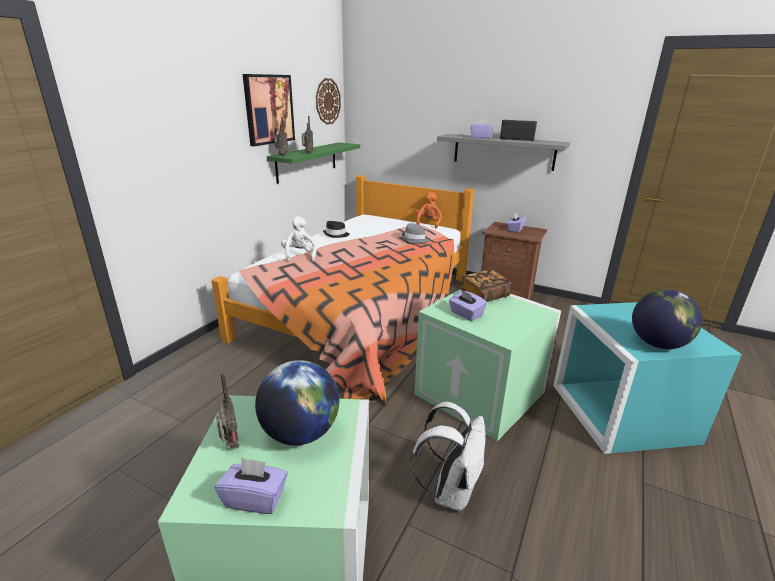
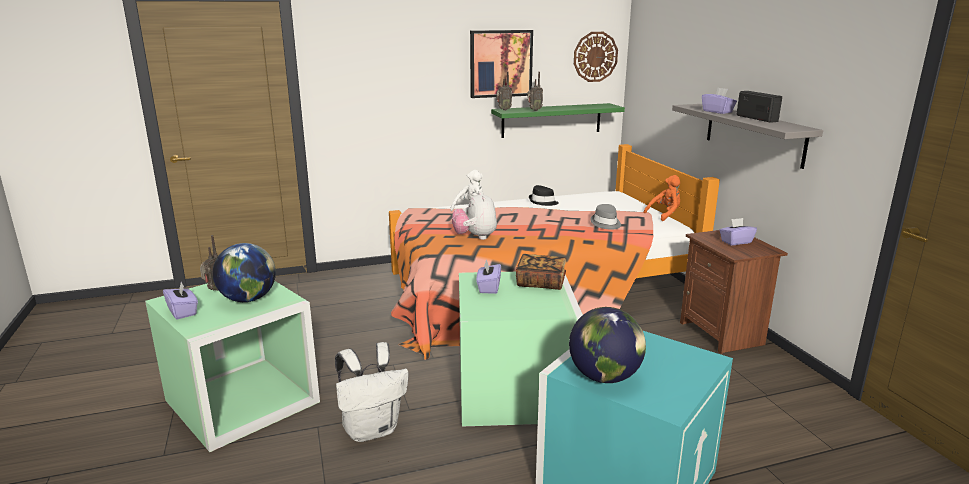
camera: 45 degrees right, 5 degrees down
none -> plush toy [452,191,497,240]

